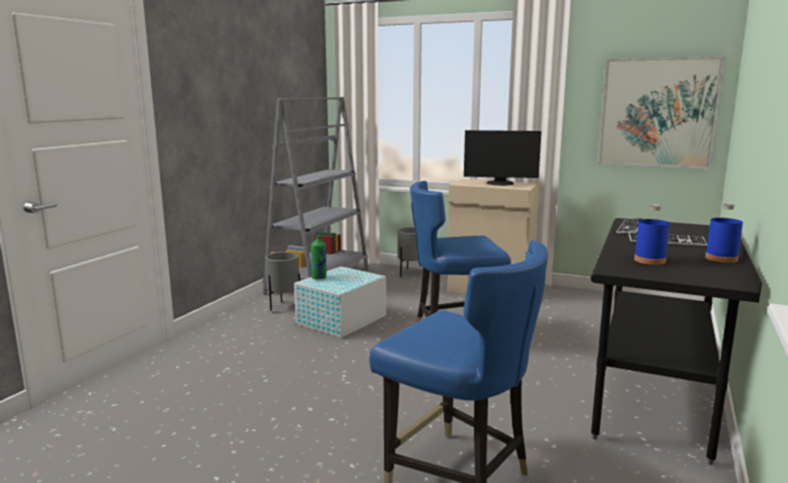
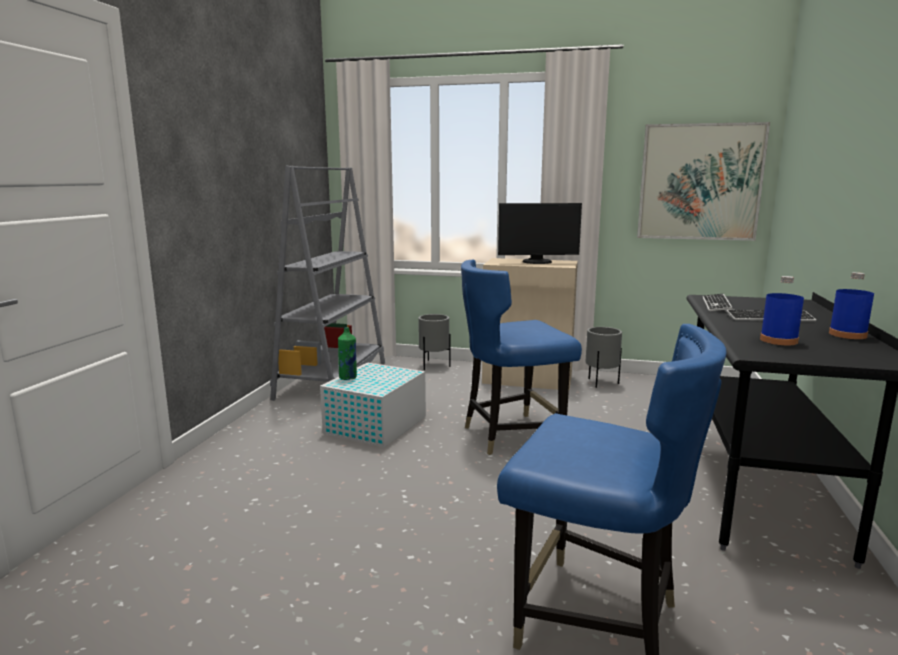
camera: 10 degrees left, 0 degrees up
grey planter [265,252,300,311] -> grey planter moved to [585,327,622,388]

